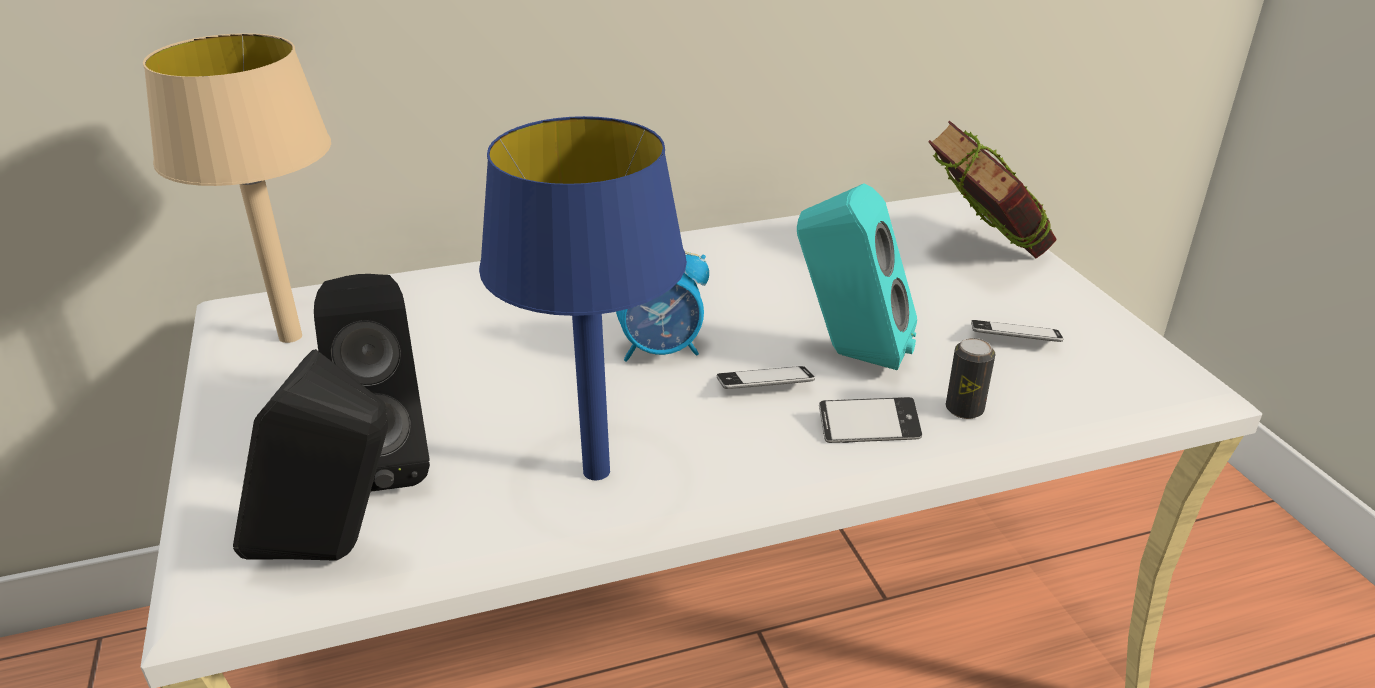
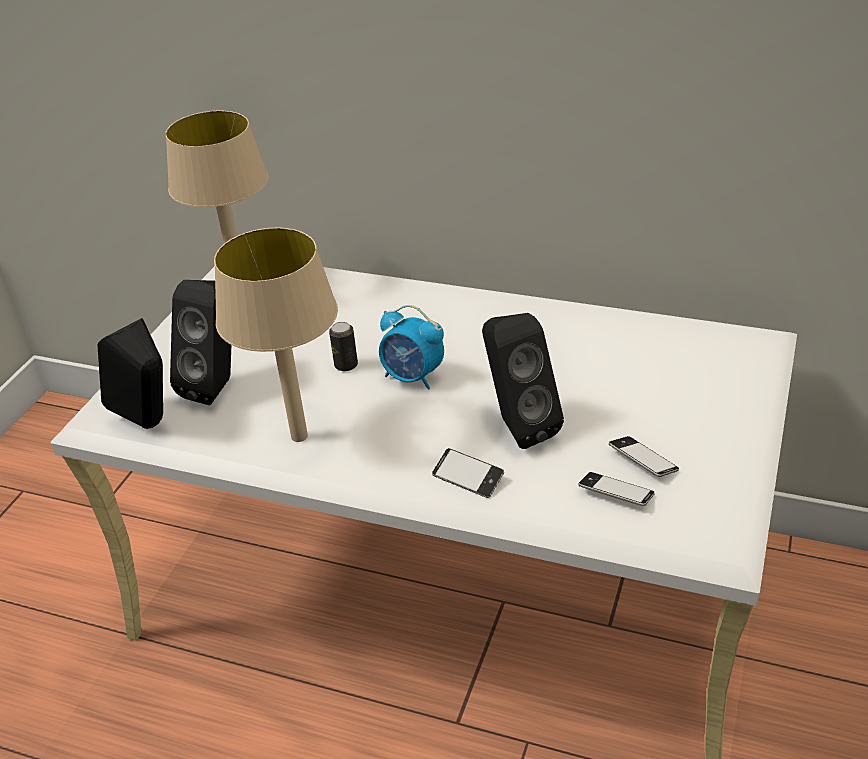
camera: 40 degrees right, 5 degrees up
blue table lamp [479,116,687,480] -> beige table lamp [214,228,338,442]
phone [717,366,815,389] -> phone moved to [578,472,655,506]
turquoise speaker [797,183,917,370] -> black speaker [482,313,564,449]
book [928,120,1057,258] -> none
can [946,338,995,419] -> can moved to [329,322,358,371]

